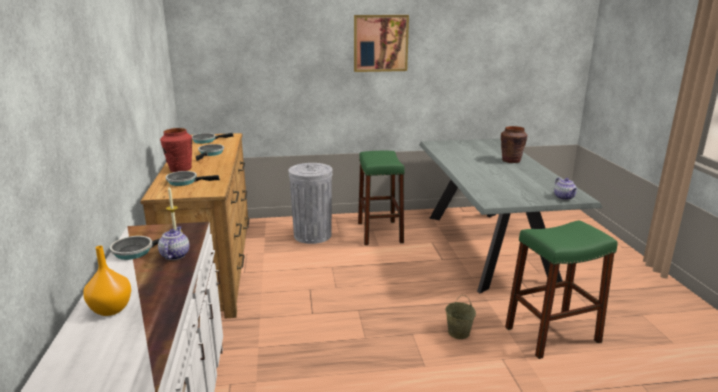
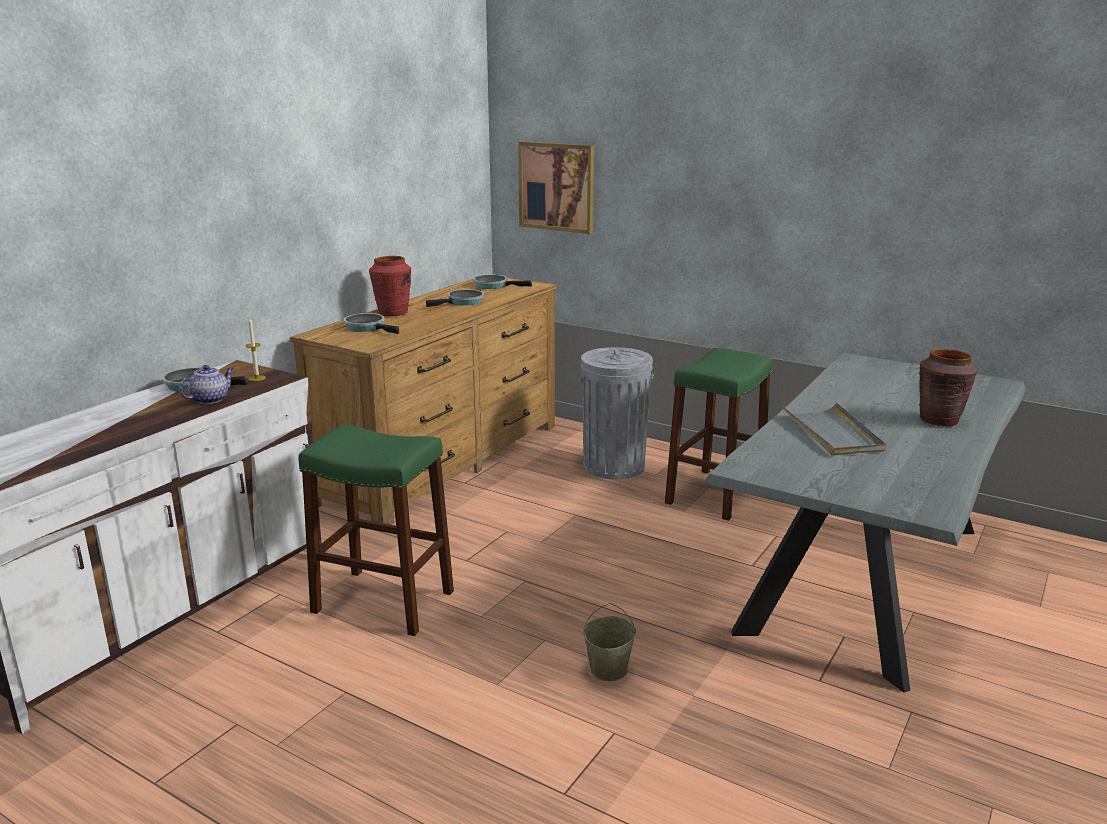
camera: 40 degrees right, 0 degrees up
orange vase [83,246,131,316] -> none
picture [354,15,409,72] -> picture moved to [518,141,594,234]
green stool [505,220,617,359] -> green stool moved to [299,424,454,636]
teapot [554,178,577,200] -> none
none -> grey tray [782,402,886,456]

